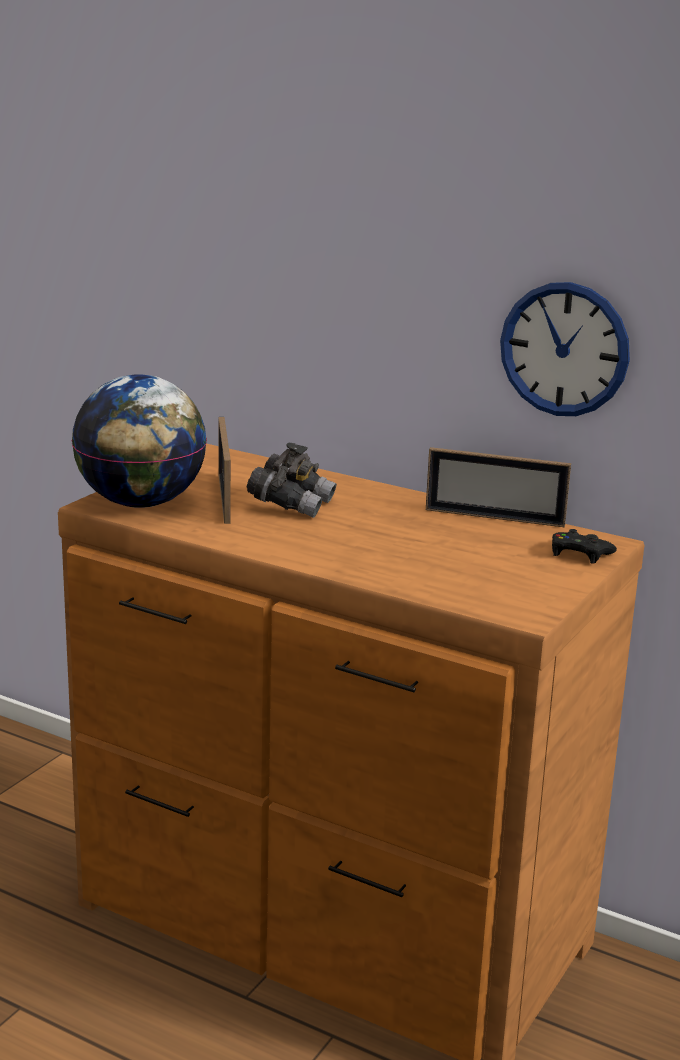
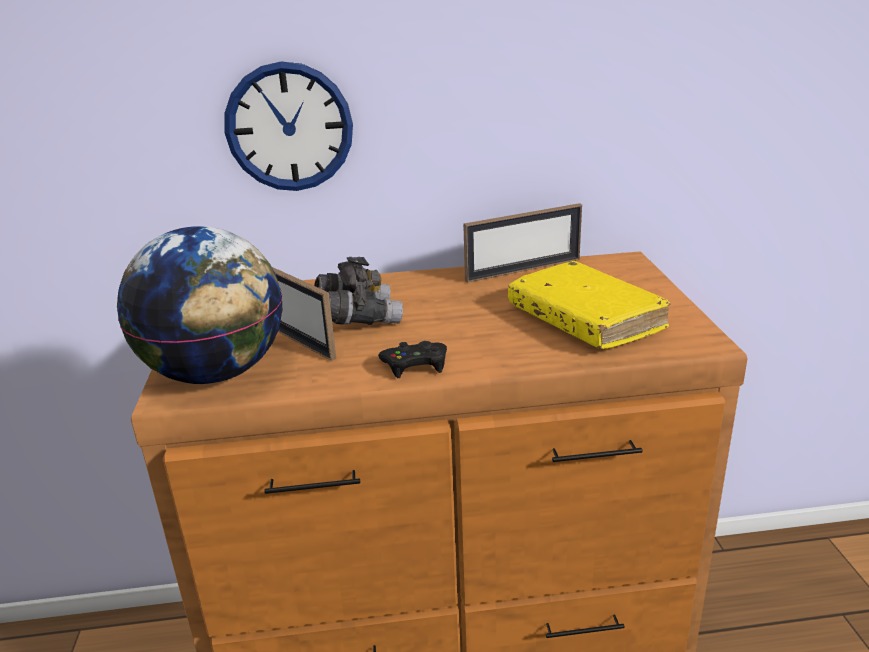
camera: 35 degrees left, 5 degrees up
wall clock [500,282,630,416] -> wall clock moved to [224,62,353,191]
black game controller [552,529,617,564] -> black game controller moved to [378,341,447,378]
none -> yellow book [508,261,670,349]

